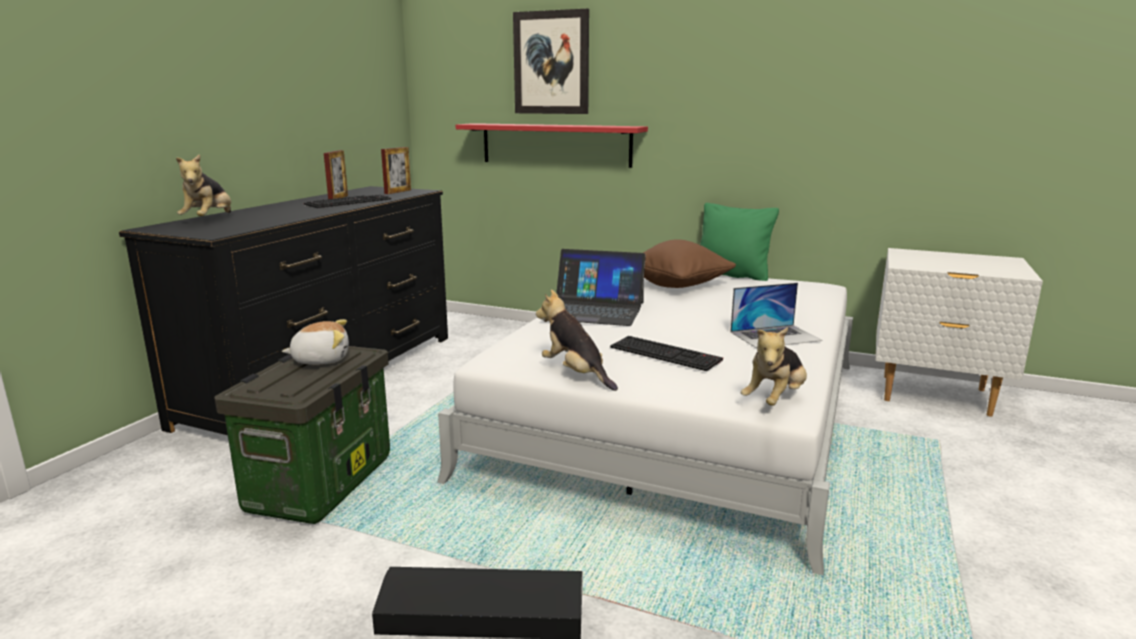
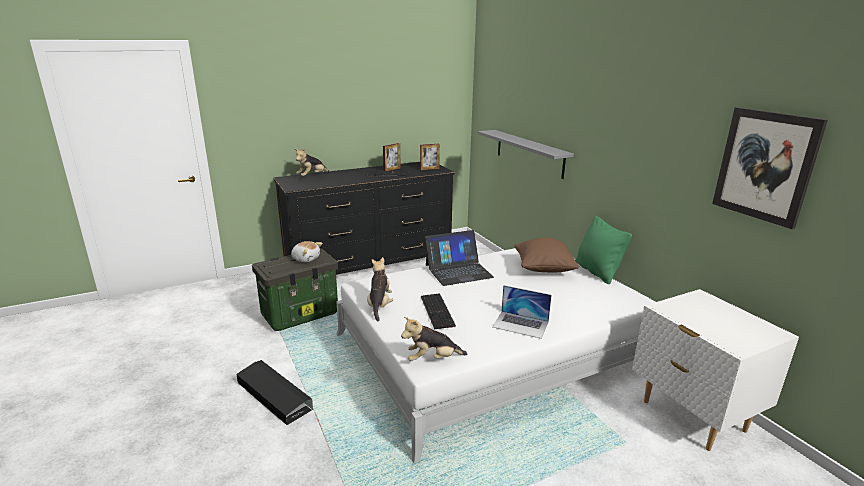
camera: 40 degrees right, 5 degrees up
red shelf [456,123,648,168] -> grey shelf [478,130,574,179]
picture [513,9,589,114] -> picture moved to [712,107,828,229]
laptop [542,249,646,326] -> laptop turned 75 degrees counterclockwise [425,230,494,286]

